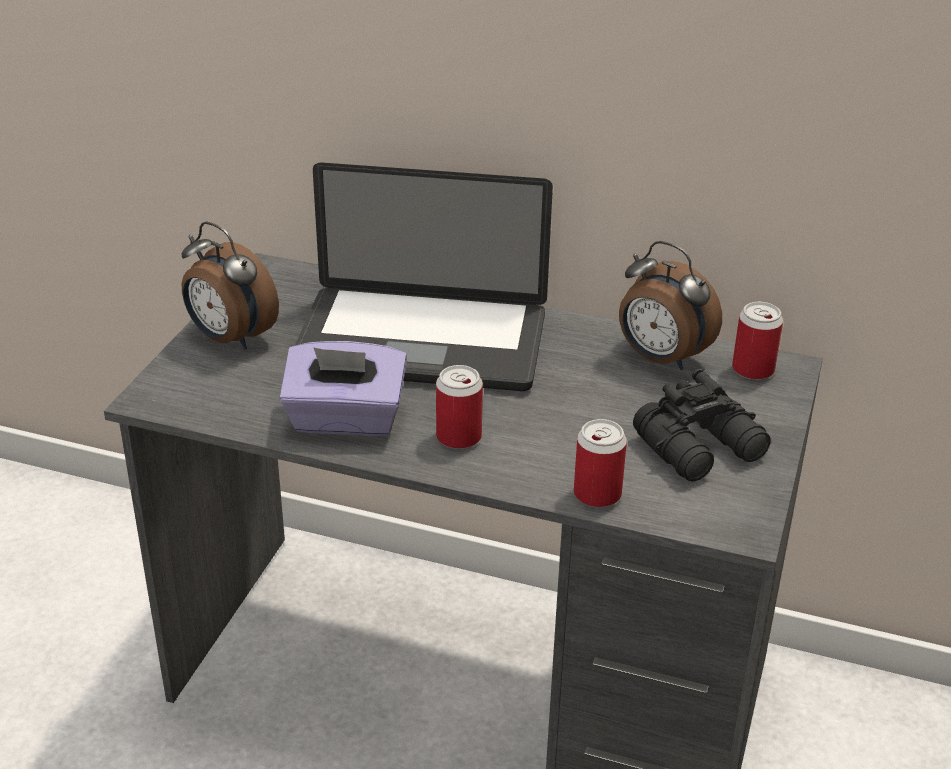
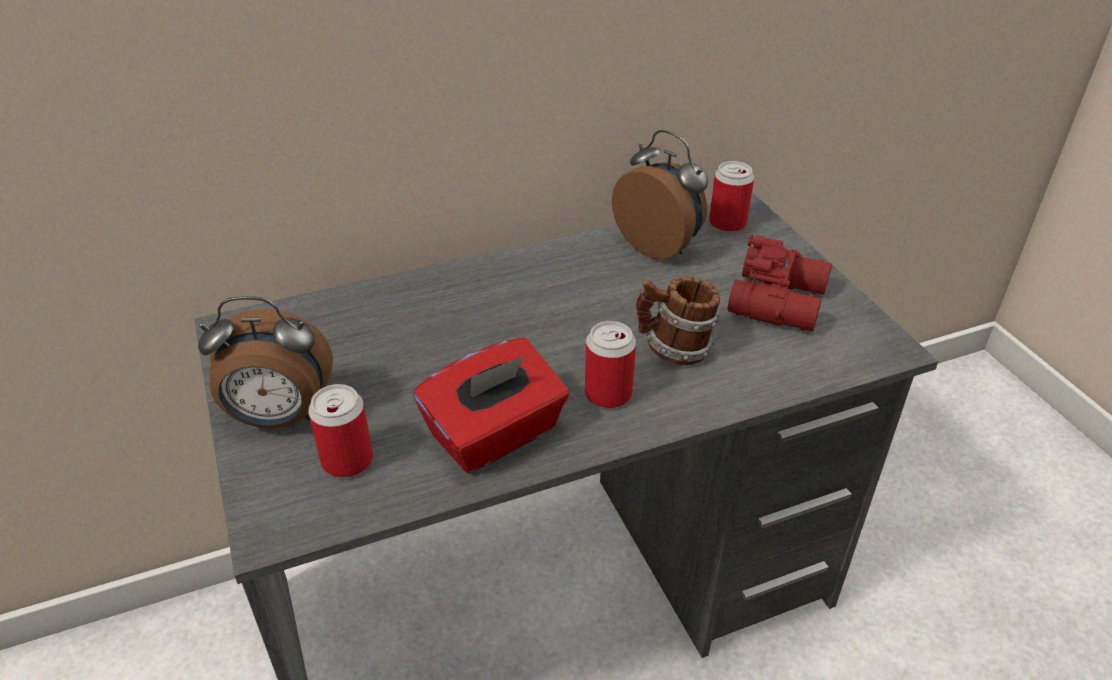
camera: 40 degrees left, 5 degrees up
purple tissue box [279,341,407,436] -> red tissue box [413,338,569,473]
laptop [295,163,553,391] -> none
can [574,419,627,508] -> can moved to [308,384,373,478]
alarm clock [619,241,722,370] -> alarm clock turned 135 degrees counterclockwise [612,130,708,259]
black binoculars [633,369,771,482] -> red binoculars [727,235,832,331]
none -> mug [636,276,721,365]

